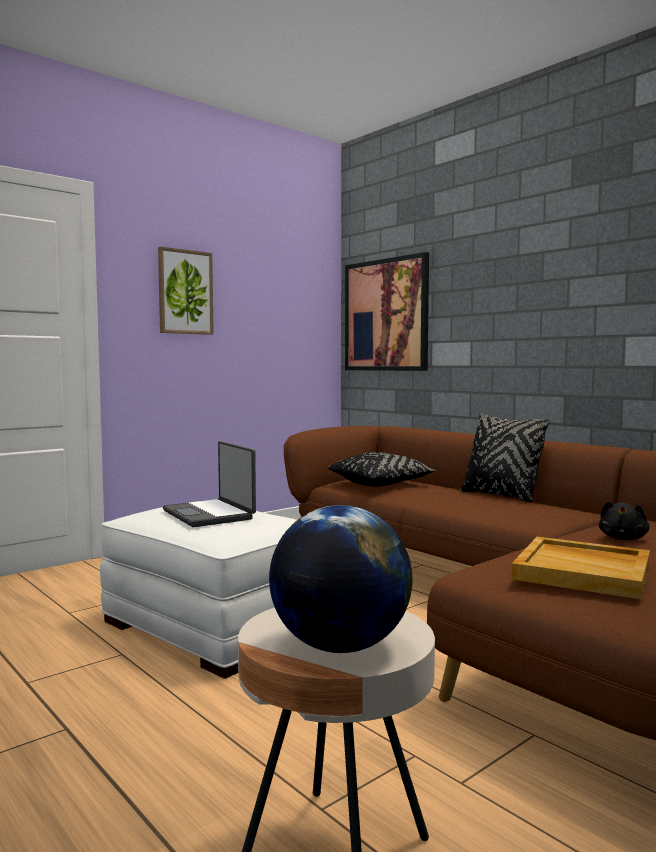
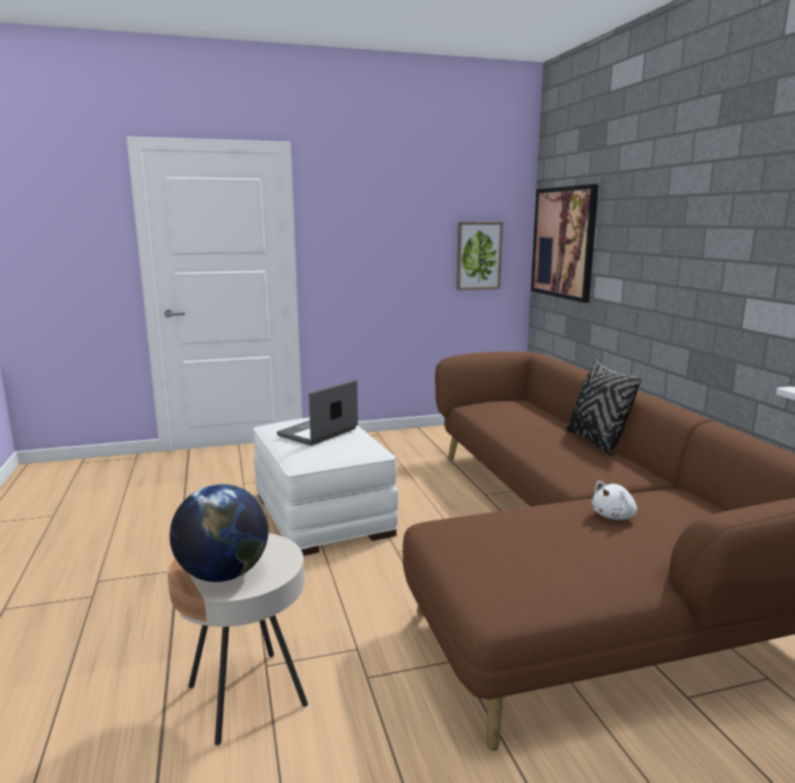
camera: 25 degrees right, 10 degrees up
picture [158,247,214,335] -> picture moved to [456,222,503,290]
laptop [163,441,256,527] -> laptop turned 45 degrees clockwise [277,379,358,446]
black pillow [328,452,436,487] -> none
beige tray [511,537,650,599] -> none
black plush toy [599,500,650,540] -> white plush toy [592,481,637,520]

